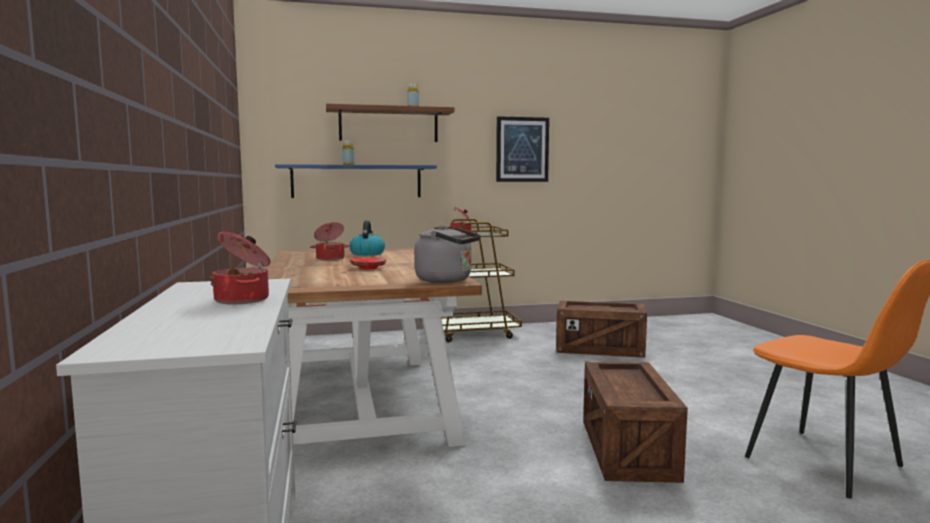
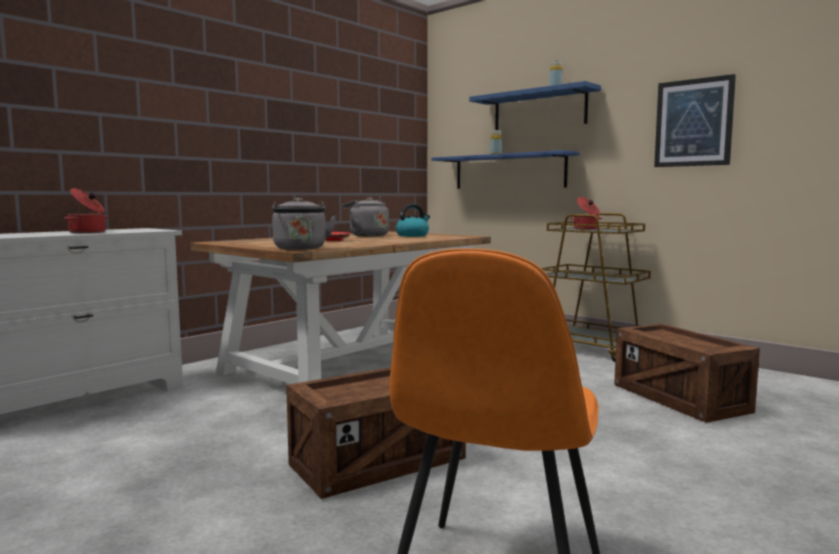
camera: 55 degrees right, 0 degrees up
cooking pot [310,222,350,261] -> grey kettle [342,197,389,237]
brown shelf [326,104,455,142] -> blue shelf [469,81,601,130]

